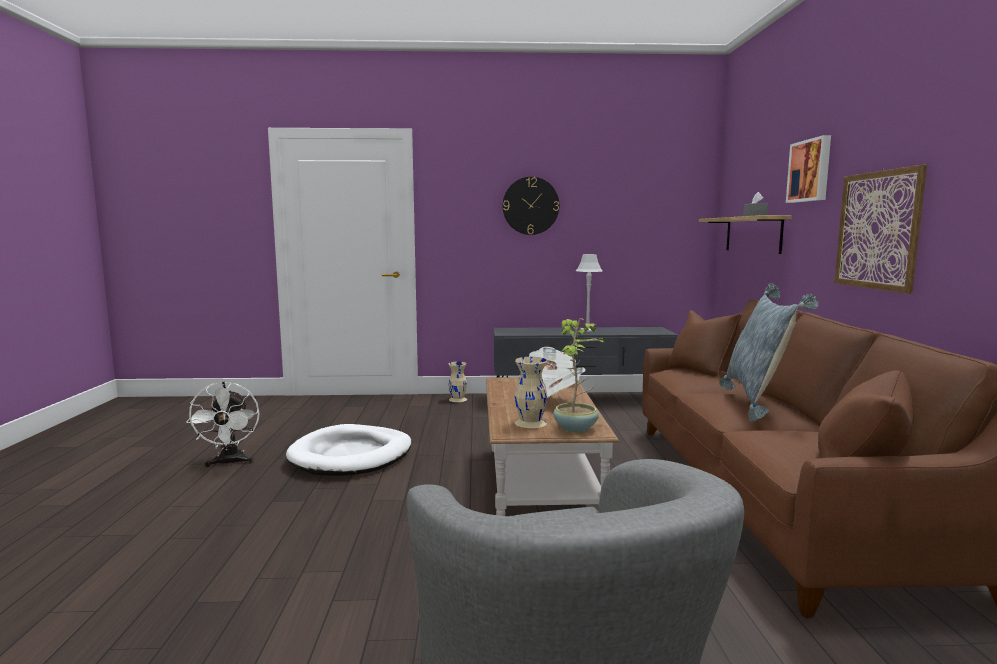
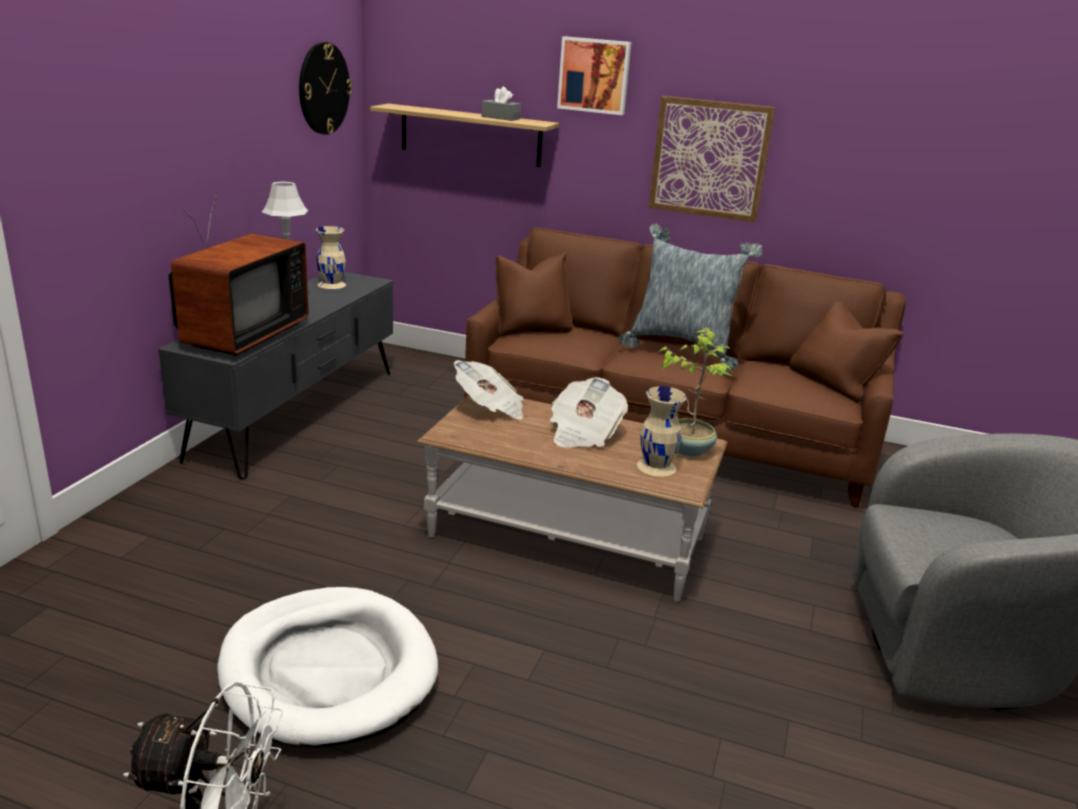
camera: 70 degrees left, 15 degrees up
beige vase [448,362,467,402] -> beige vase moved to [316,226,346,289]
wall clock [502,177,559,235] -> wall clock moved to [299,42,352,135]
none -> television [169,193,309,356]

